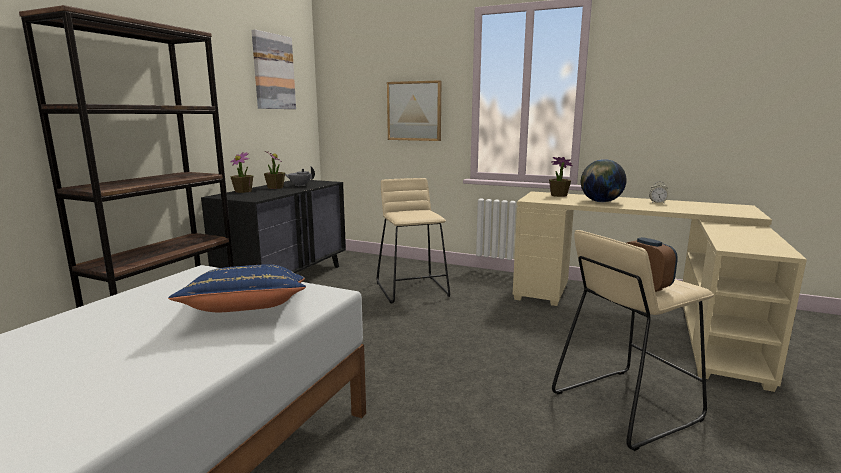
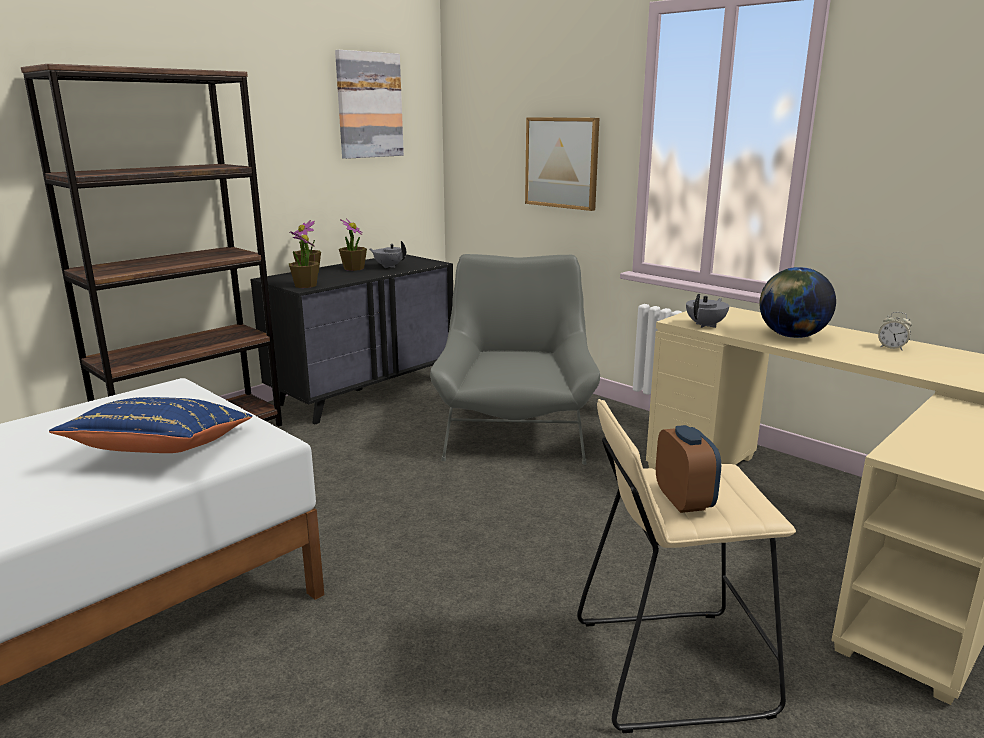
camera: 20 degrees right, 5 degrees up
beige stool [377,178,450,304] -> grey armchair [430,254,600,465]
potted plant [549,157,573,197] -> potted plant moved to [289,231,319,288]
none -> grey teapot [686,294,729,328]

